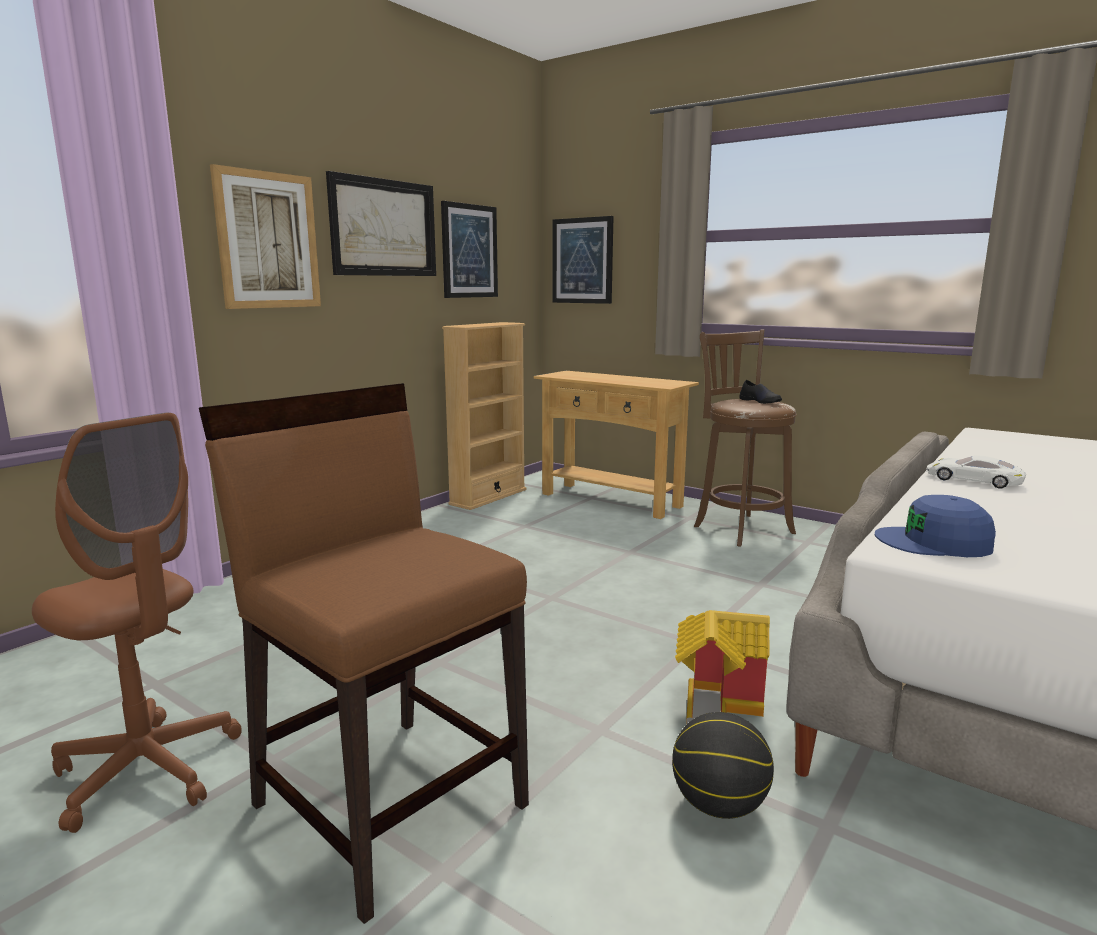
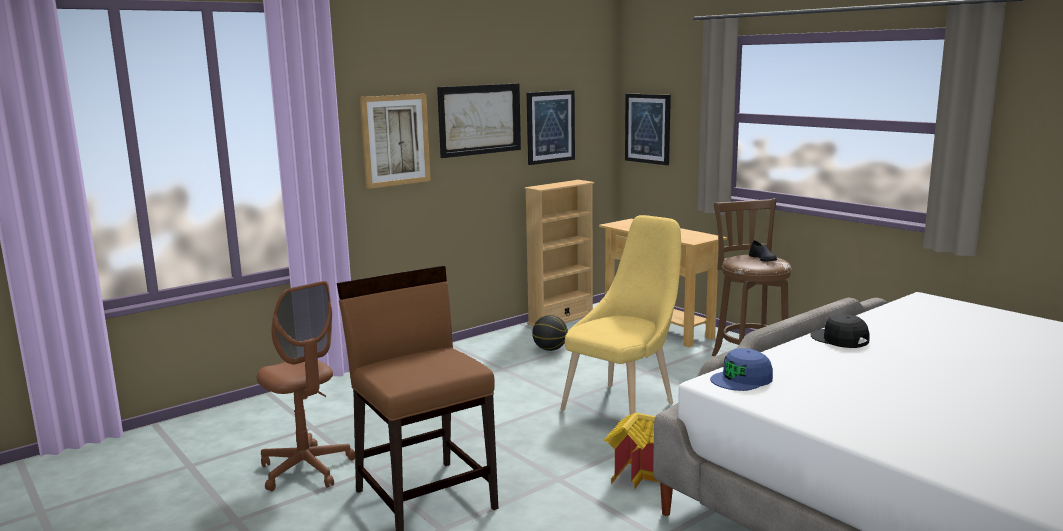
camera: 15 degrees right, 0 degrees up
basketball [672,712,774,819] -> basketball moved to [532,315,568,351]
blue cap [875,495,996,557] -> blue cap turned 60 degrees counterclockwise [710,348,773,391]
white toy car [926,455,1026,488] -> black cap [810,314,869,348]
none -> yellow chair [560,215,681,415]

